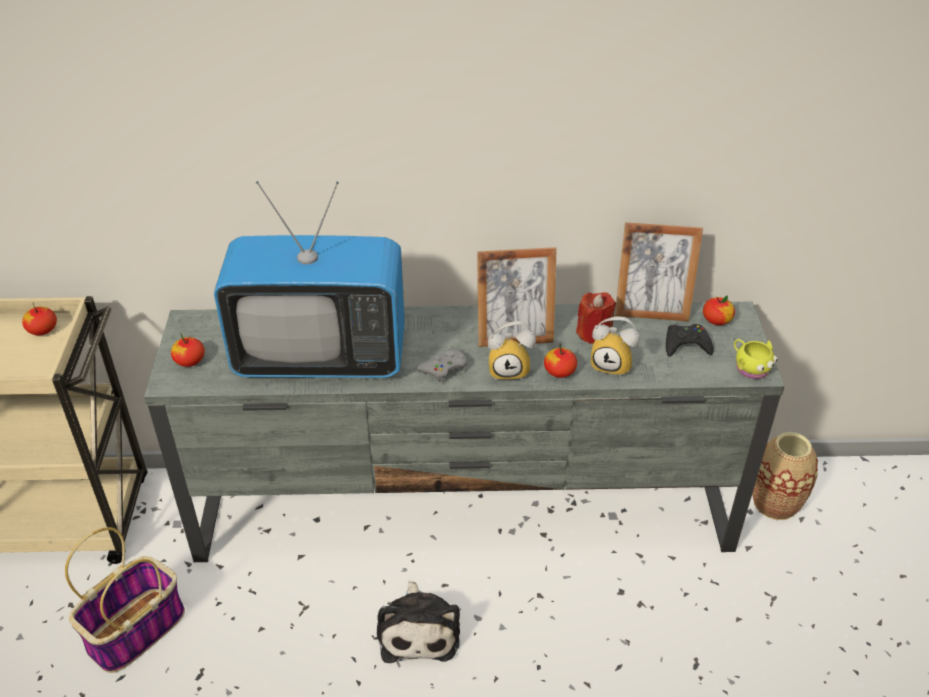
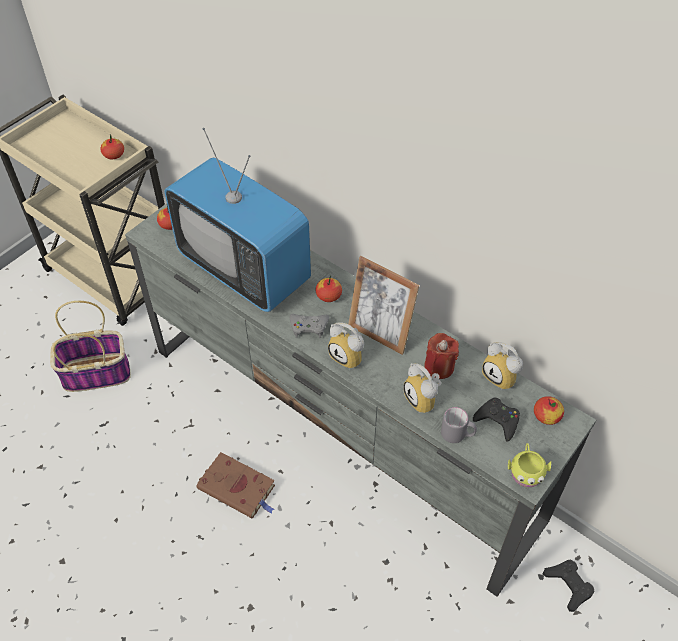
camera: 40 degrees right, 10 degrees up
plush toy [377,581,460,663] -> brown book [196,452,275,518]
apple [544,343,577,378] -> apple moved to [316,275,342,302]
picture frame [615,222,703,321] -> alarm clock [482,342,523,390]
vase [752,432,818,520] -> black game controller [543,560,595,612]
none -> grey mug [441,407,477,443]

